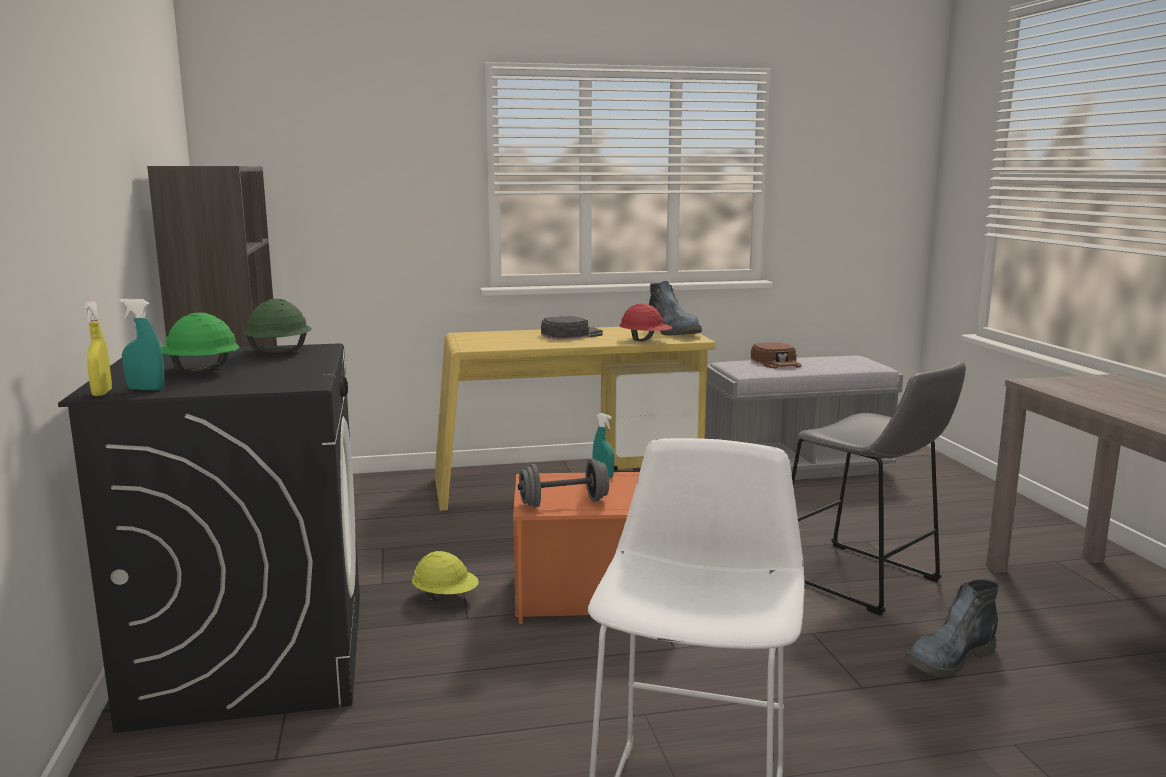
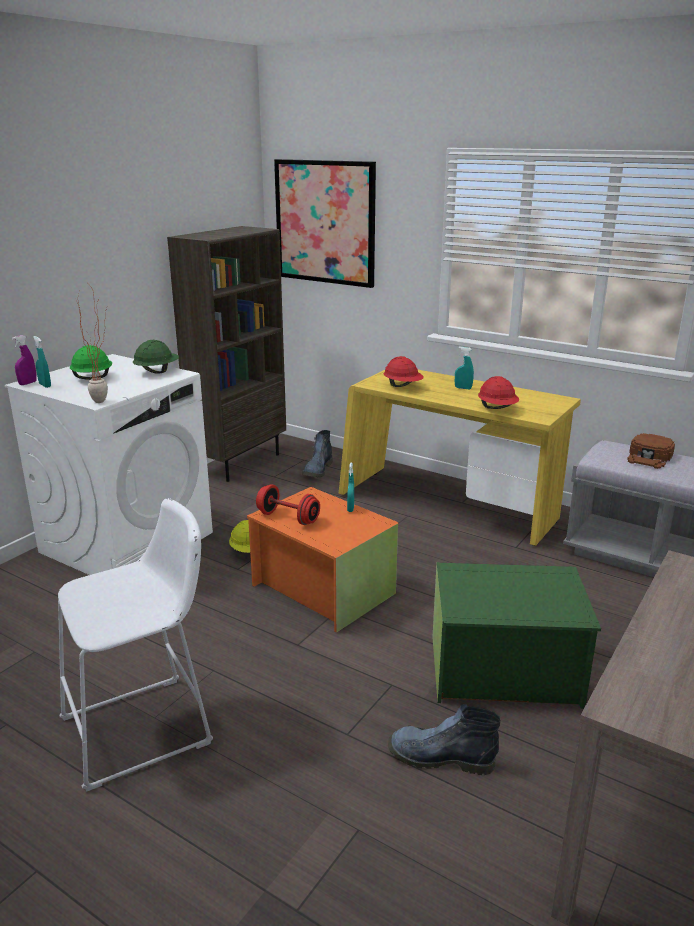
camera: 45 degrees right, 10 degrees up
black washing machine [58,343,360,733] -> white washing machine [4,354,213,575]
yellow spray bottle [84,301,112,396] -> purple spray bottle [12,335,37,385]
grey dumbbell [518,459,609,508] -> red dumbbell [256,484,320,525]
black cap [541,316,603,340] -> turquoise spray bottle [455,347,474,389]
boot [649,281,702,336] -> boot moved to [302,430,333,477]
grey stool [792,361,966,616] -> green storage box [432,562,601,709]
none -> potted plant [76,286,108,403]
none -> picture [274,159,376,288]
none -> red hard hat [384,356,424,387]

